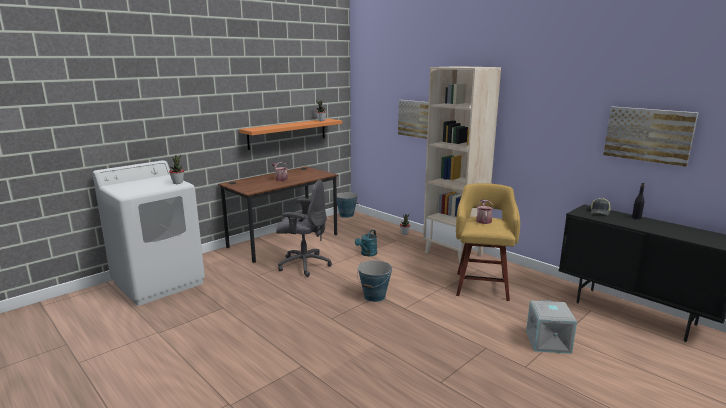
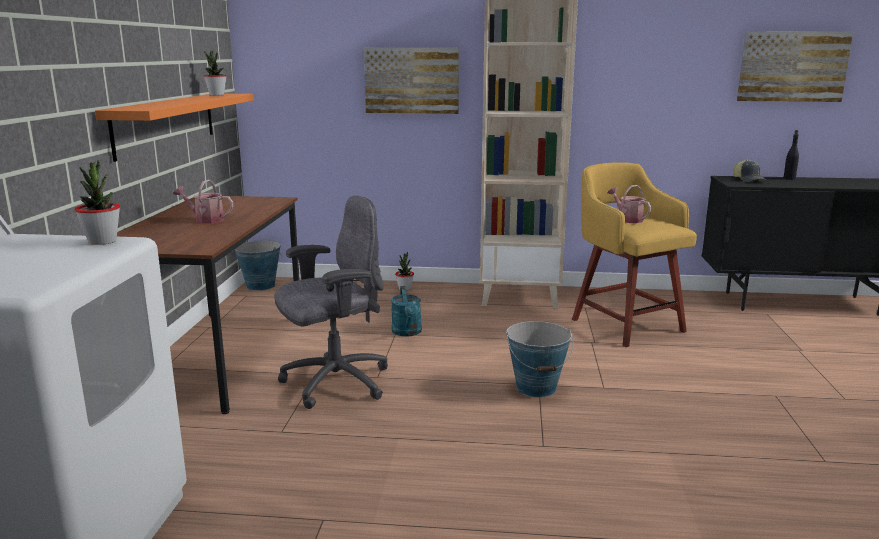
camera: 40 degrees left, 0 degrees up
grey storage box [526,300,577,354] -> none

